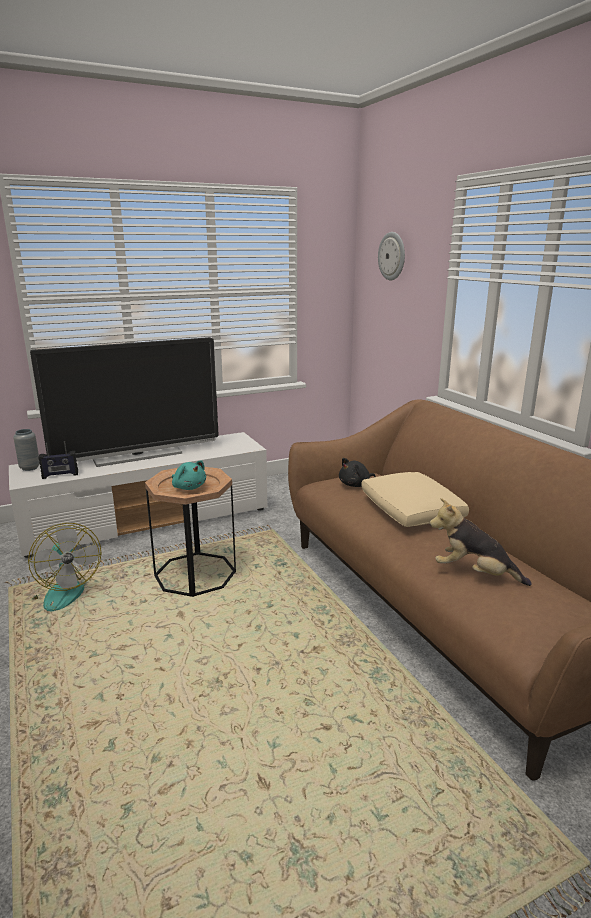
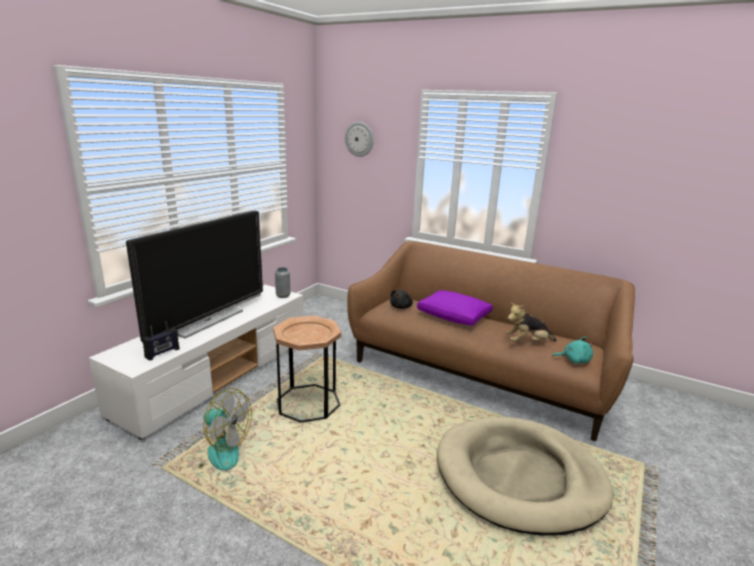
camera: 35 degrees left, 0 degrees up
grey vase [13,429,40,471] -> grey vase moved to [275,267,291,298]
turquoise plush toy [172,460,206,490] -> turquoise plush toy moved to [552,337,594,364]
beige pillow [361,472,469,527] -> purple pillow [417,290,493,326]
none -> beige dog bed [437,417,614,535]

